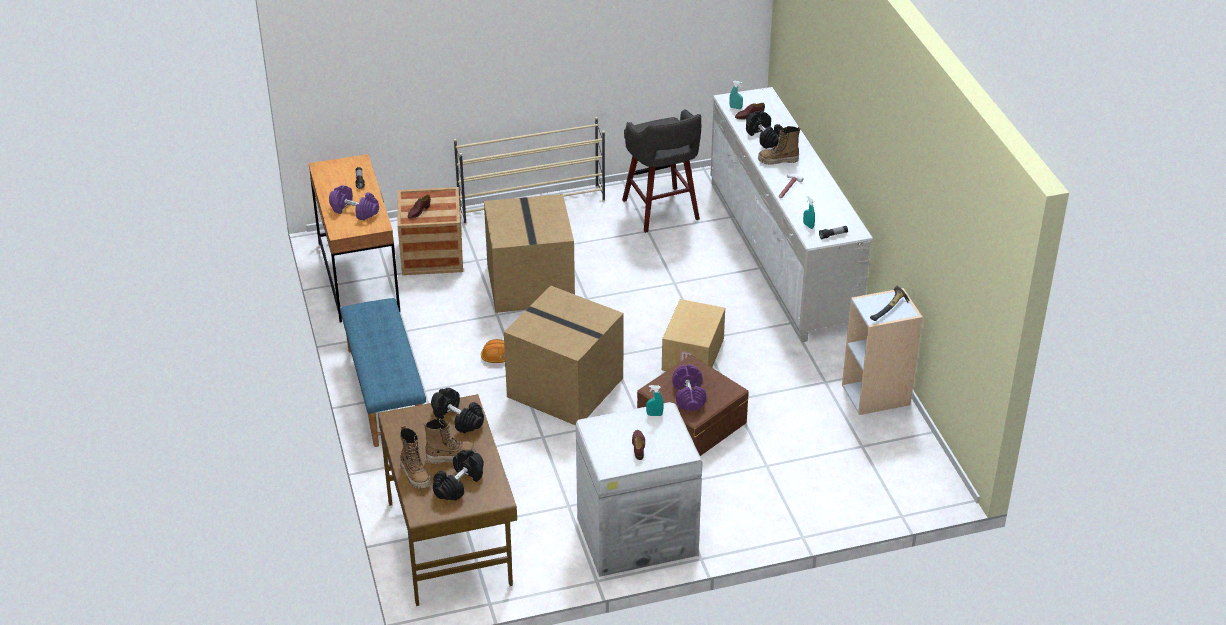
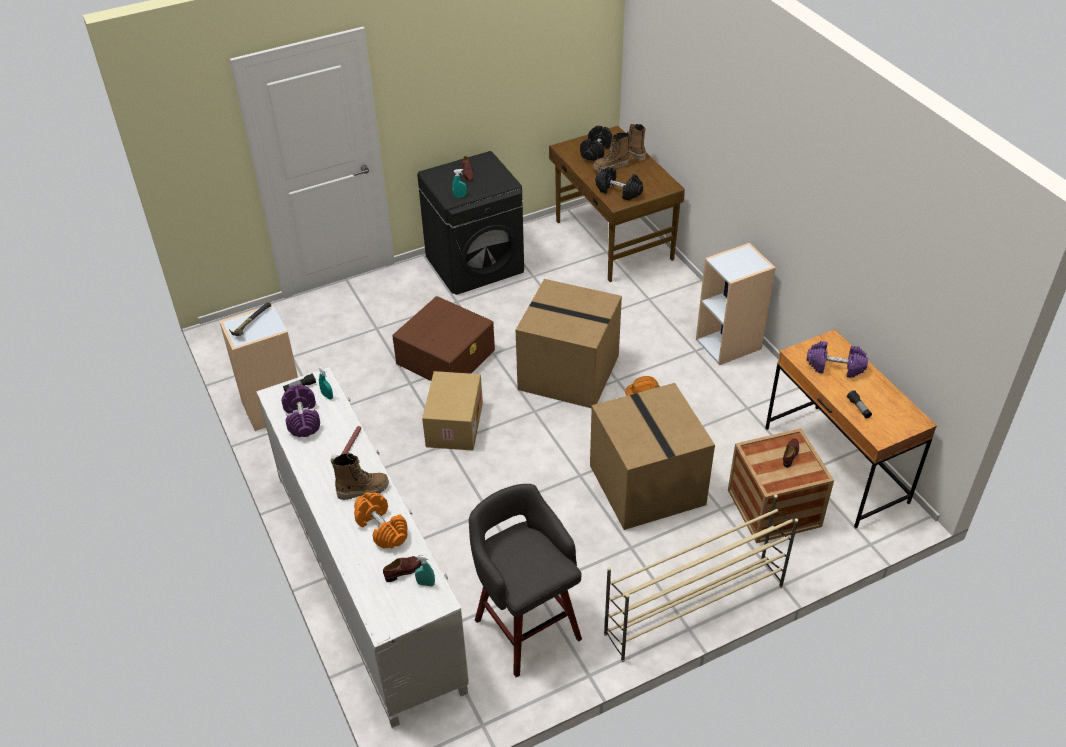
camera: 170 degrees right, 5 degrees up
blue bench [340,298,426,447] -> bookcase [696,243,776,365]
white washing machine [576,402,702,577] -> black washing machine [417,151,524,295]
purple dumbbell [672,364,706,411] -> purple dumbbell moved to [281,384,320,437]
black dumbbell [746,110,783,149] -> orange dumbbell [354,492,408,549]

